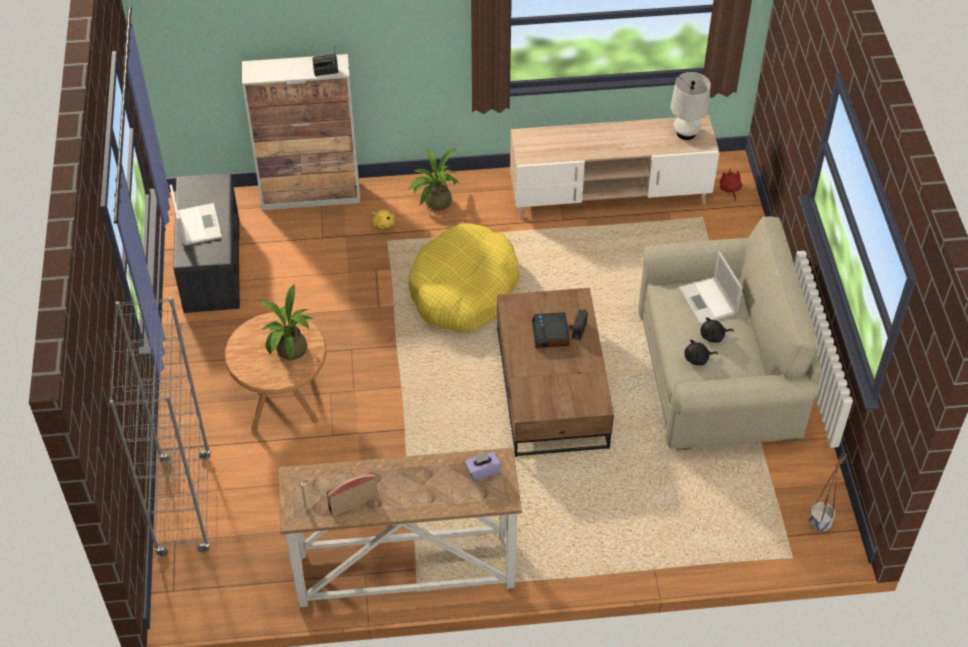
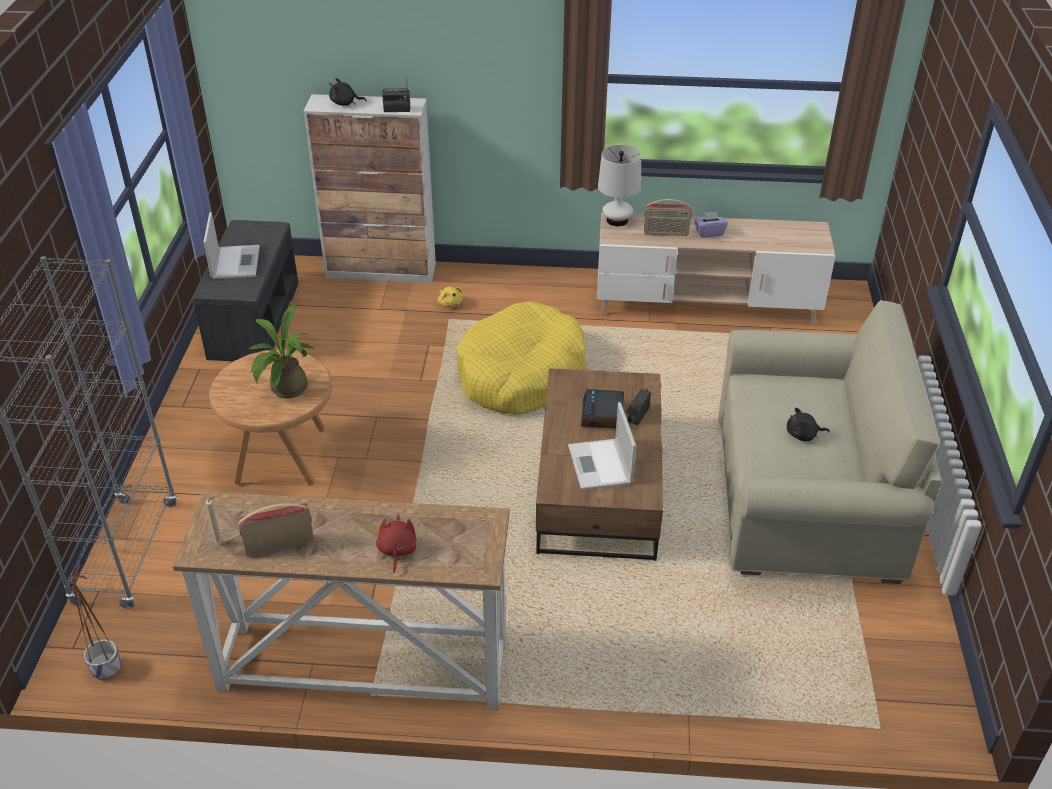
camera: 10 degrees right, 10 degrees down
potted plant [407,148,460,211] -> none
purple tissue box [465,452,501,481] -> purple tissue box moved to [694,211,728,238]
white table lamp [671,72,711,140] -> white table lamp moved to [598,145,641,226]
laptop [679,251,743,325] -> laptop moved to [568,402,636,490]
black plush toy [684,340,718,365] -> black plush toy moved to [329,78,367,106]
red plush toy [720,169,742,201] -> red plush toy moved to [376,514,416,573]
planter [809,453,848,532] -> planter moved to [71,563,121,681]
none -> radio [644,199,692,236]

